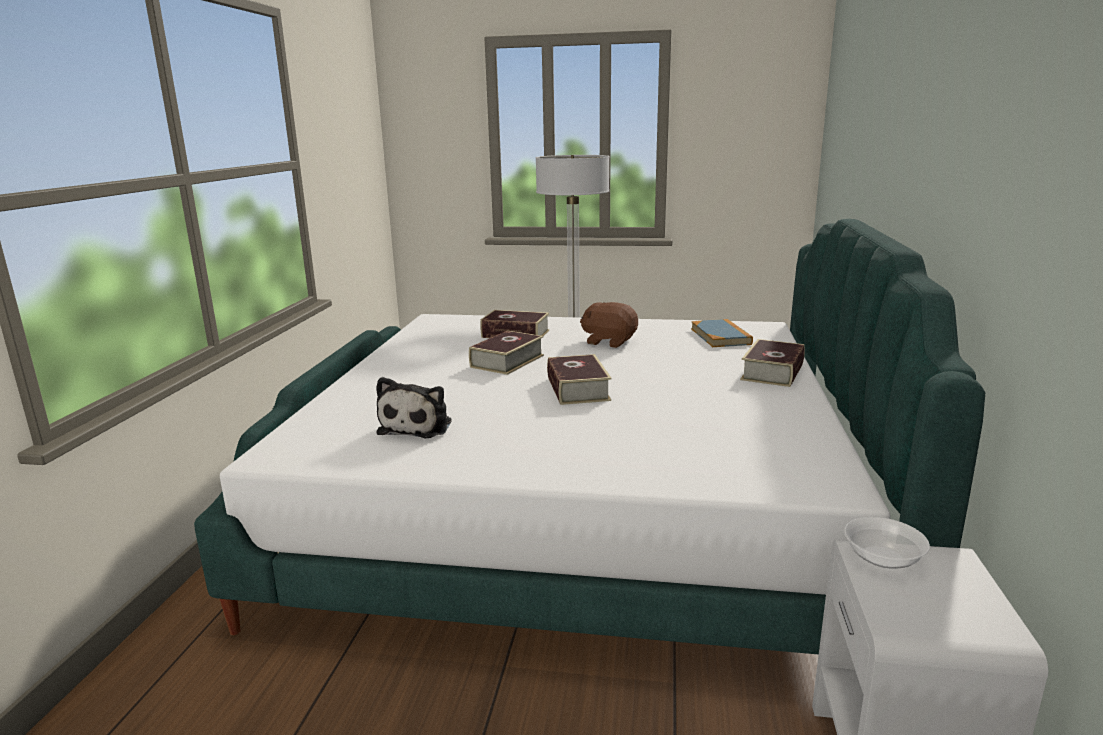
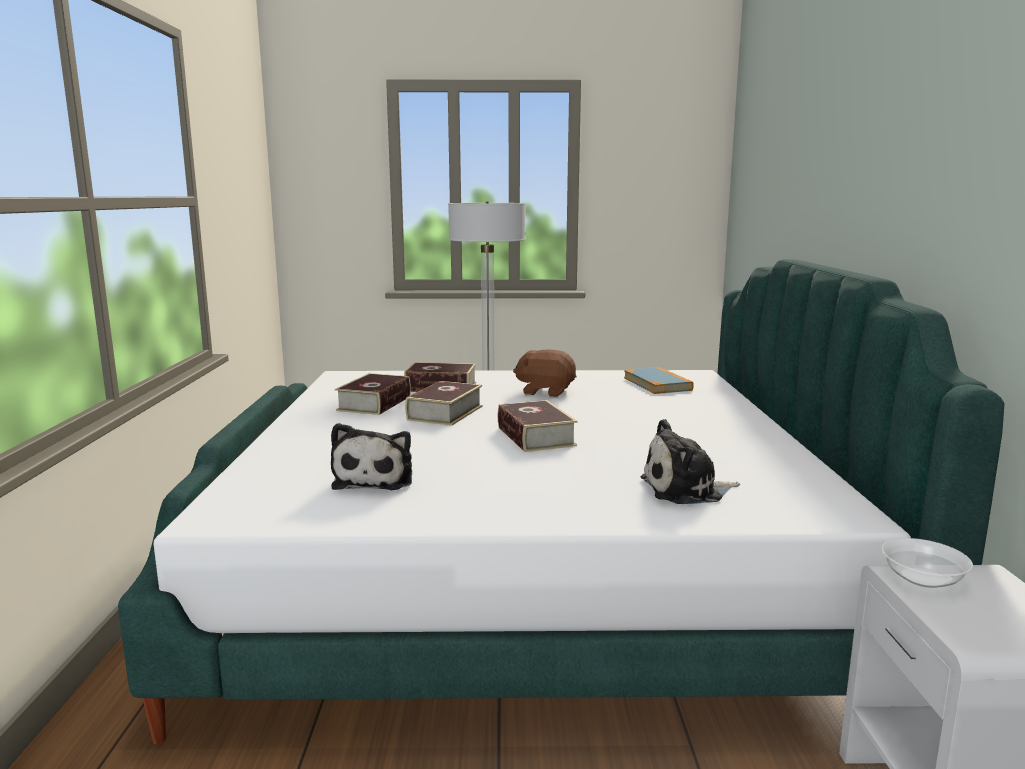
camera: 10 degrees left, 5 degrees down
book [740,339,805,387] -> book moved to [335,373,411,415]
none -> plush toy [640,419,740,504]

